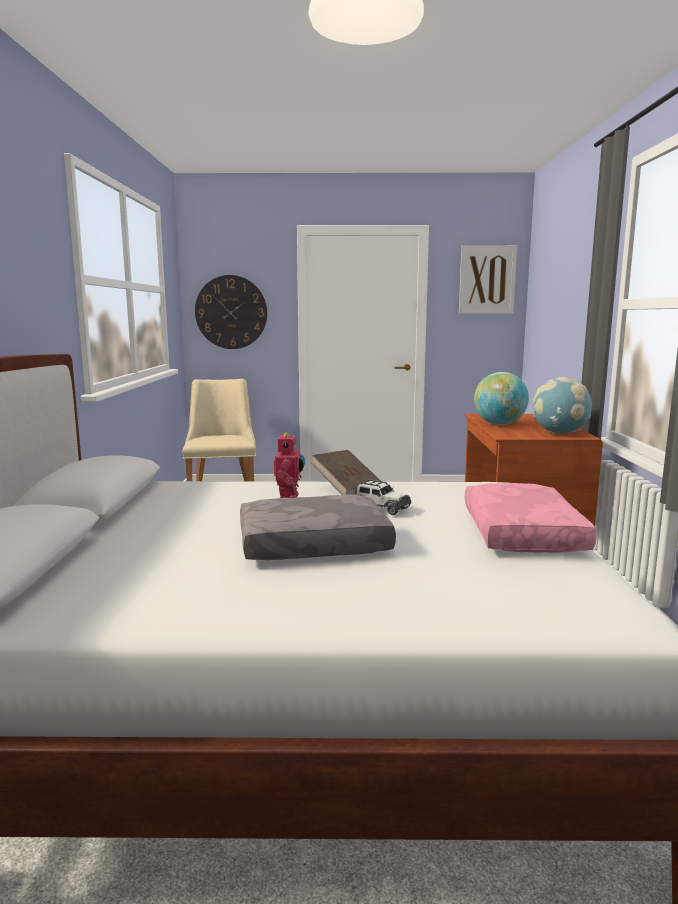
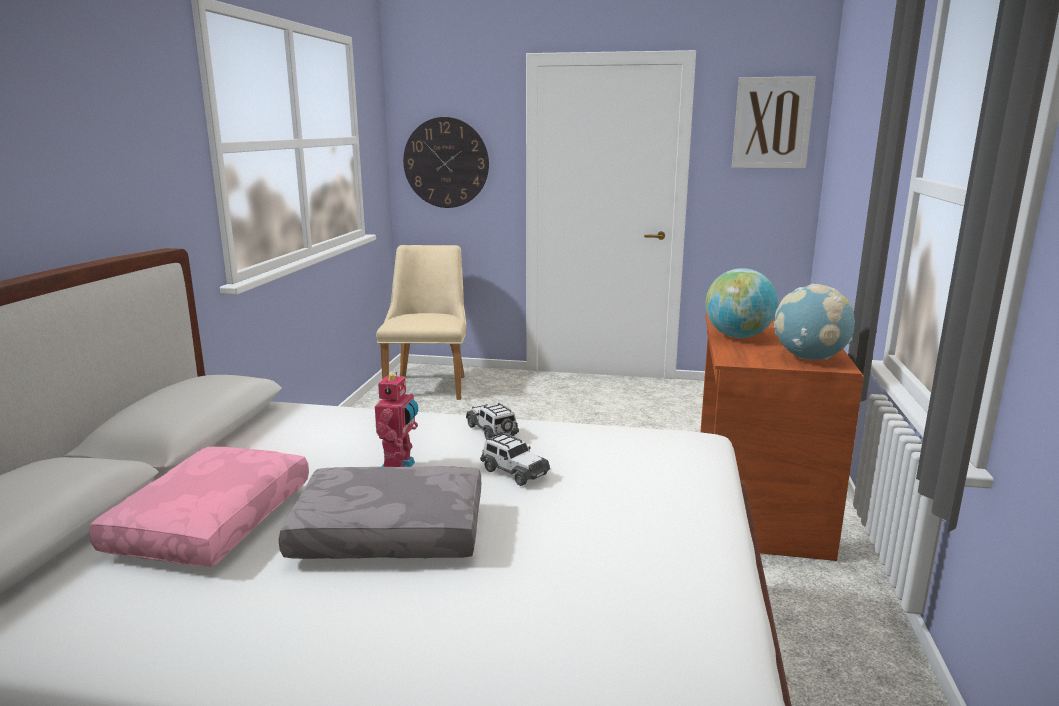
camera: 10 degrees right, 5 degrees up
brown book [311,450,381,495] -> toy car [466,403,519,440]
pink pillow [464,483,597,552] -> pink pillow moved to [89,447,309,567]

